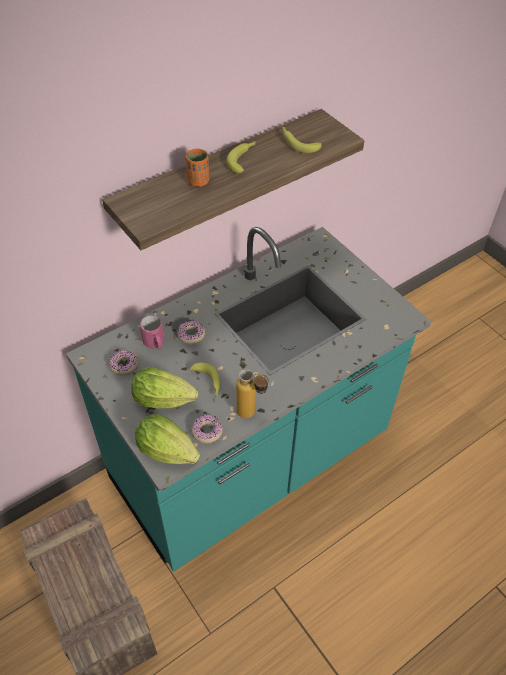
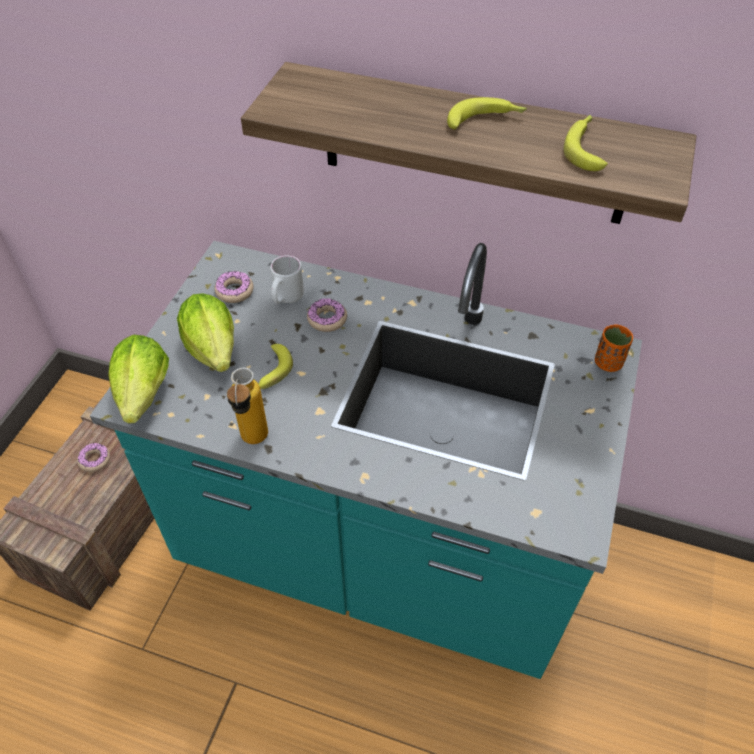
camera: 55 degrees right, 0 degrees up
pink mug [140,315,164,349] -> white mug [270,256,304,304]
orange cup [186,149,209,187] -> orange cup moved to [595,324,633,372]
donut [192,414,223,444] -> donut moved to [77,443,110,472]

